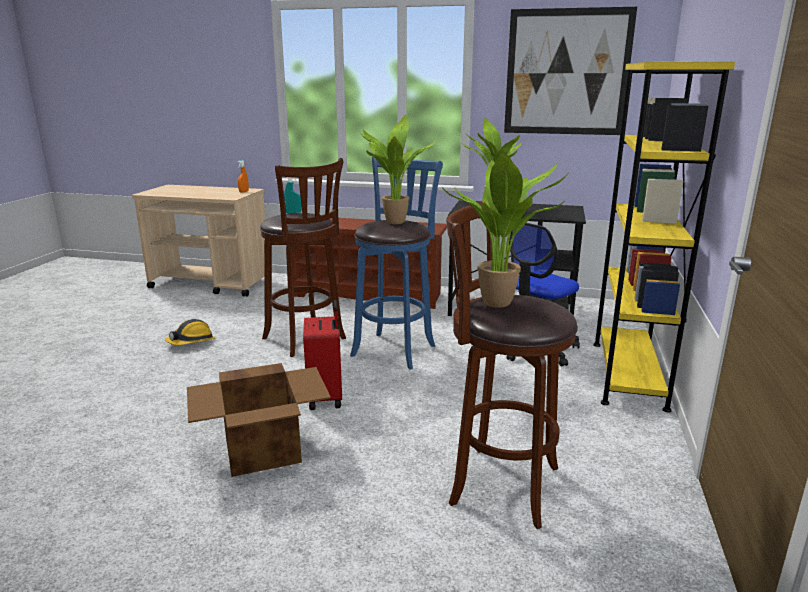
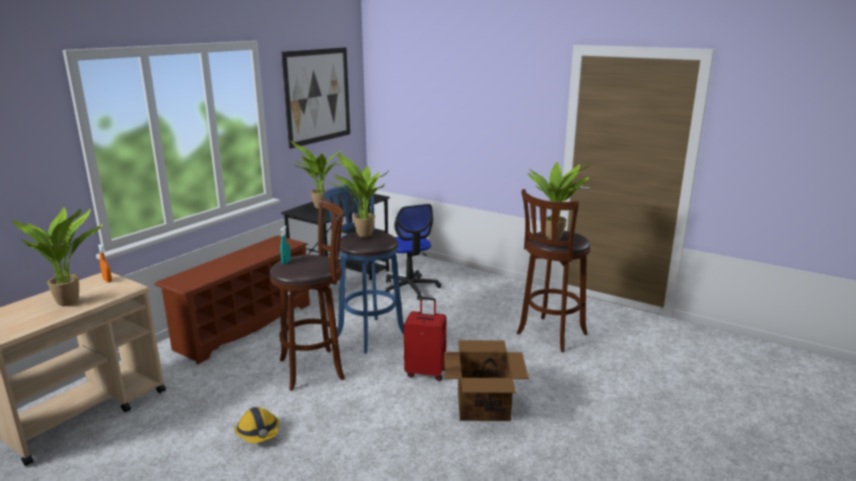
camera: 70 degrees left, 0 degrees up
yellow bookcase [593,62,735,413] -> none
none -> potted plant [12,207,103,306]

